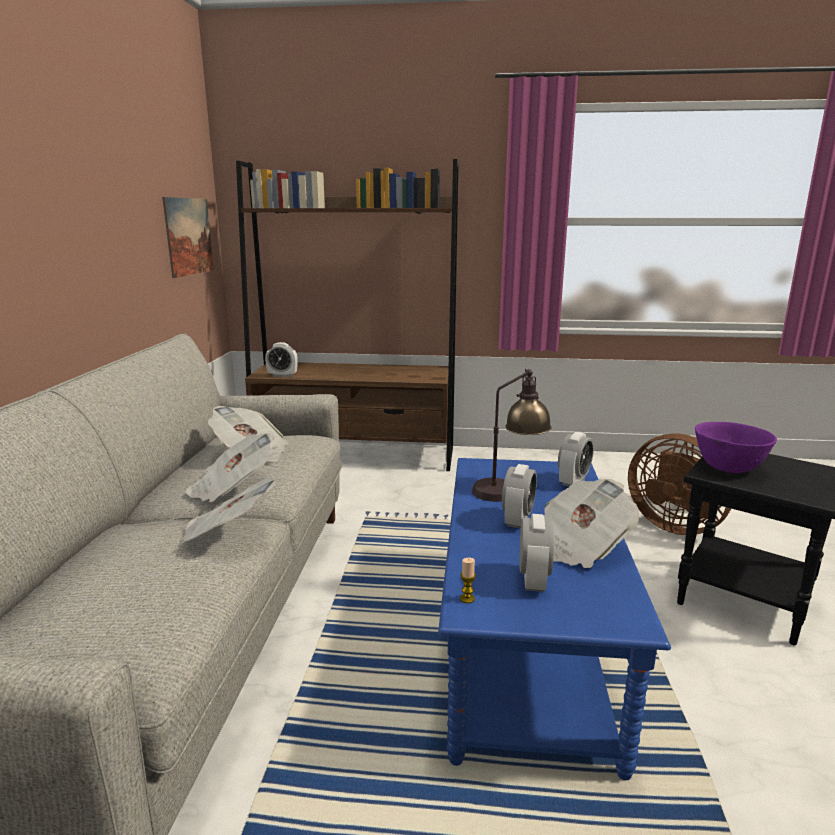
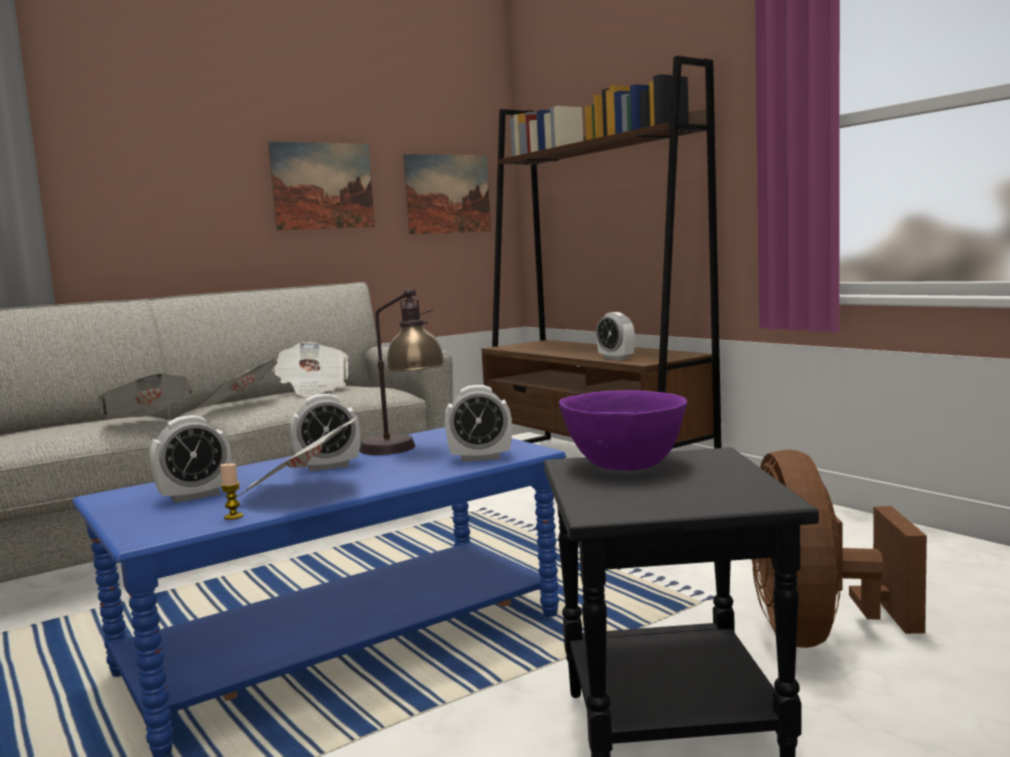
camera: 50 degrees right, 10 degrees down
alarm clock [265,342,298,377] -> alarm clock moved to [596,312,635,360]
candle [460,558,476,603] -> candle moved to [220,464,243,520]
none -> picture [268,141,375,230]

